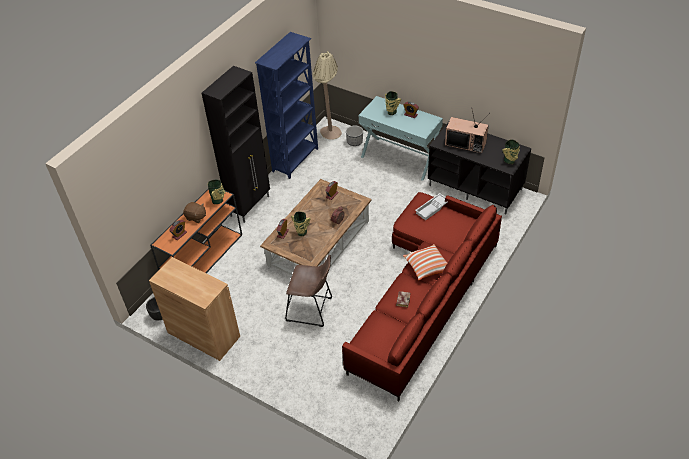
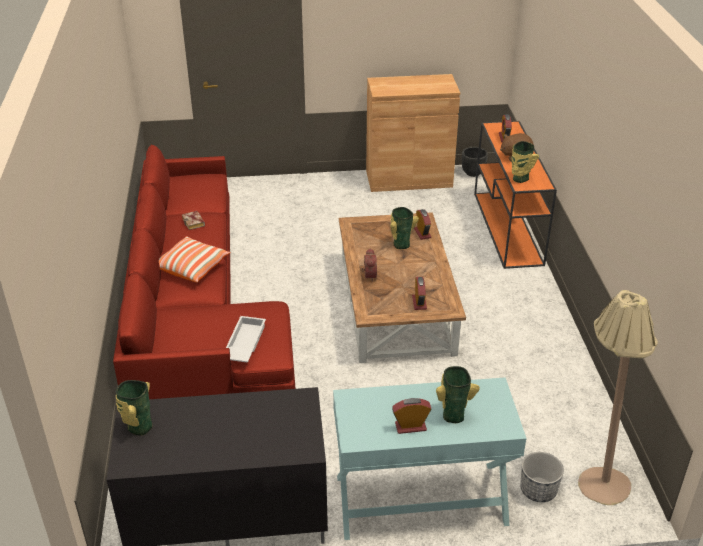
camera: 140 degrees right, 10 degrees down
black cabinet [202,66,270,223] -> none
blue bookcase [255,32,318,179] -> none
brown stool [285,255,332,327] -> none
television [445,107,490,153] -> none

